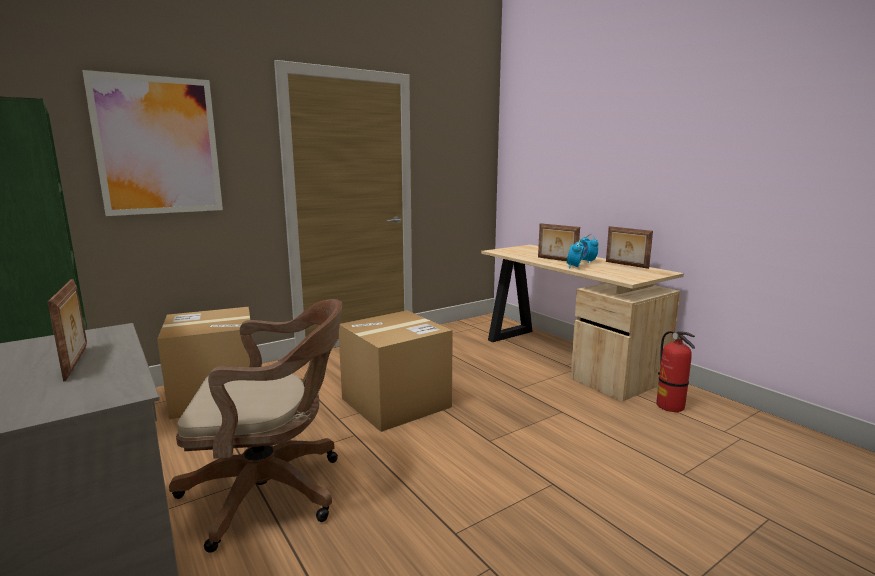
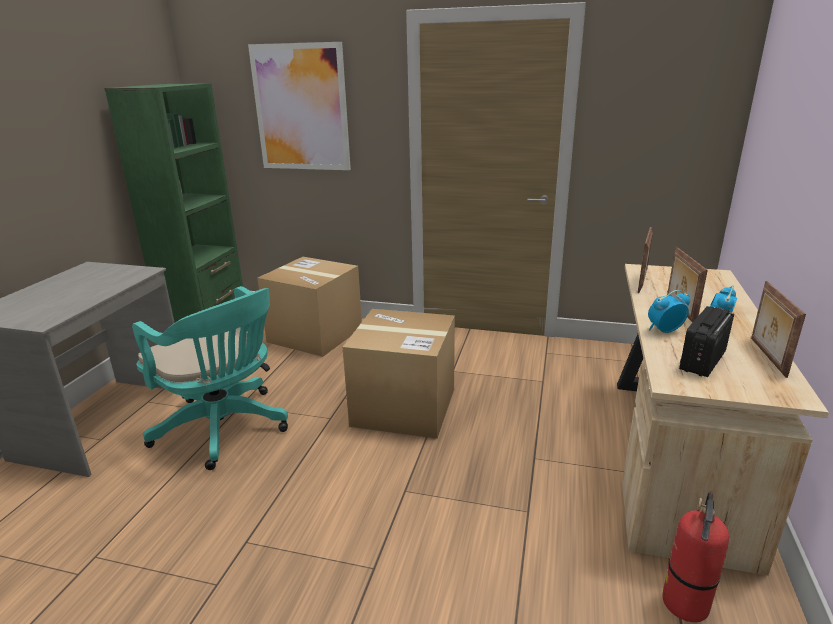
camera: 50 degrees right, 10 degrees up
picture frame [48,279,87,382] -> picture frame moved to [637,227,653,293]
brown office chair [169,299,342,553] -> turquoise office chair [132,286,288,470]
none -> radio [679,306,734,377]

